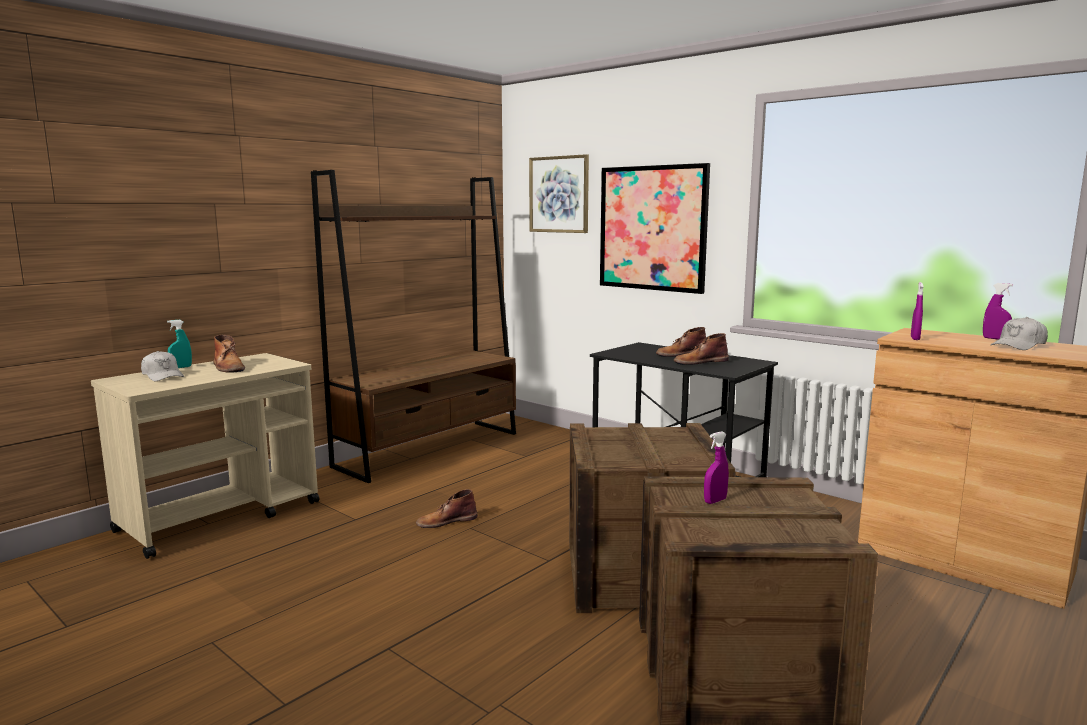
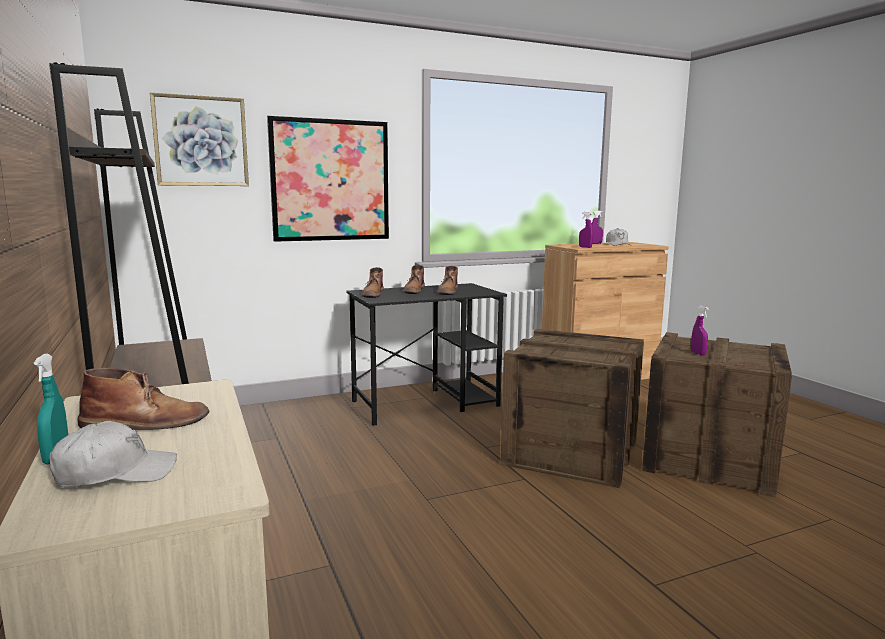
camera: 65 degrees left, 0 degrees up
brown boot [416,489,478,528] -> brown boot moved to [362,267,384,298]

